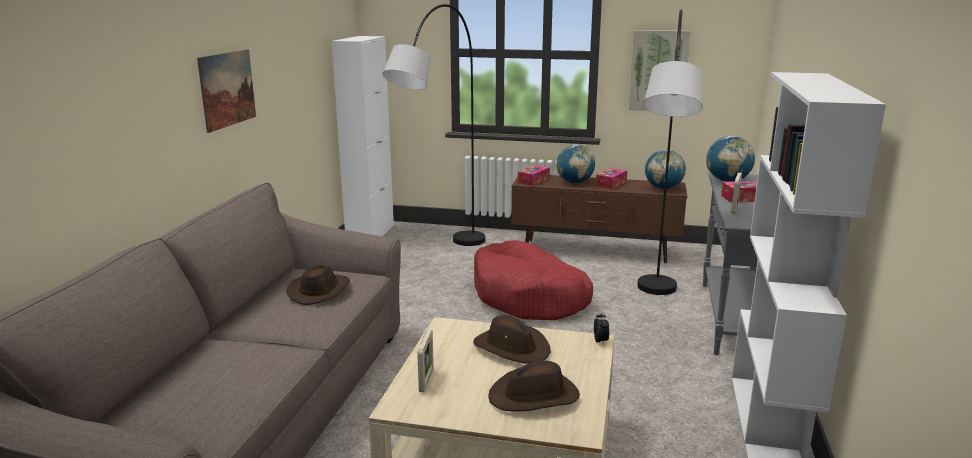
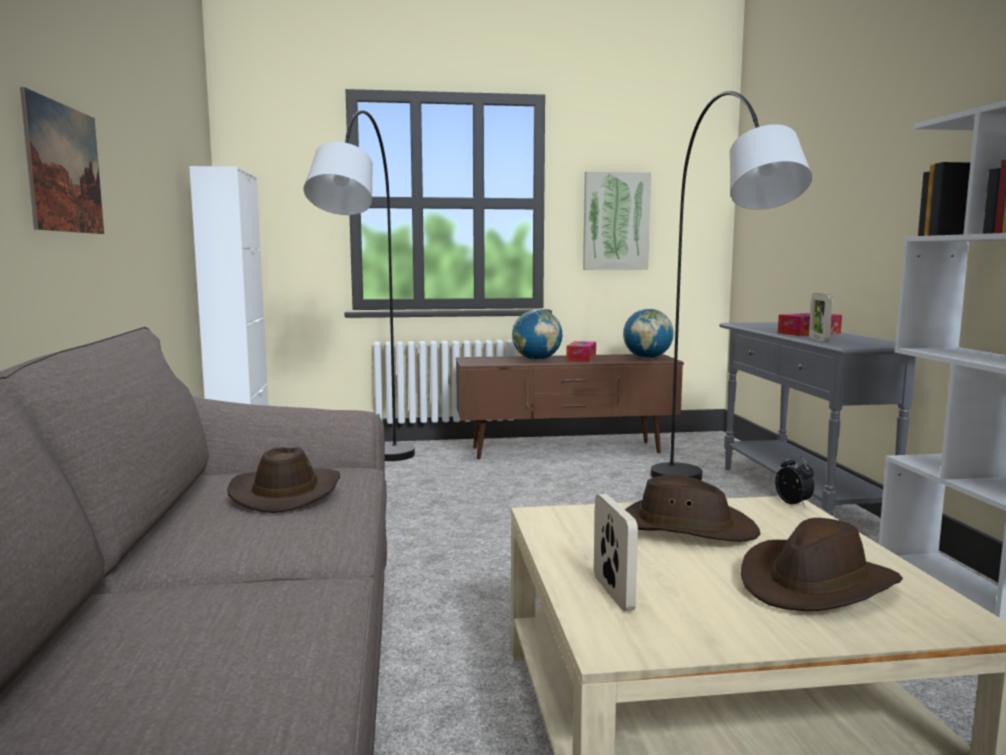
camera: 20 degrees left, 10 degrees down
red dog bed [474,240,593,320] -> none
tissue box [518,165,550,186] -> none
globe [706,136,755,182] -> none

